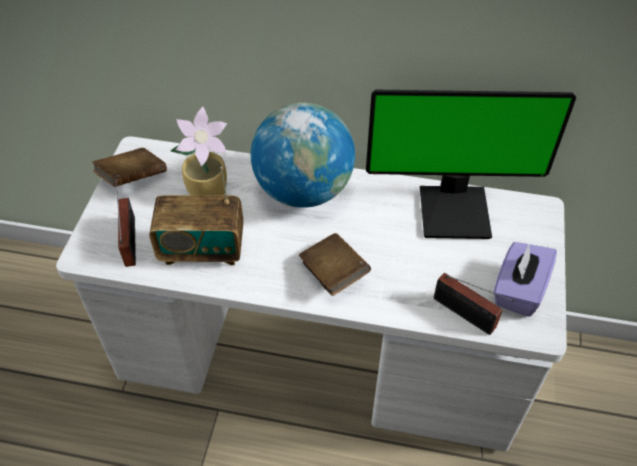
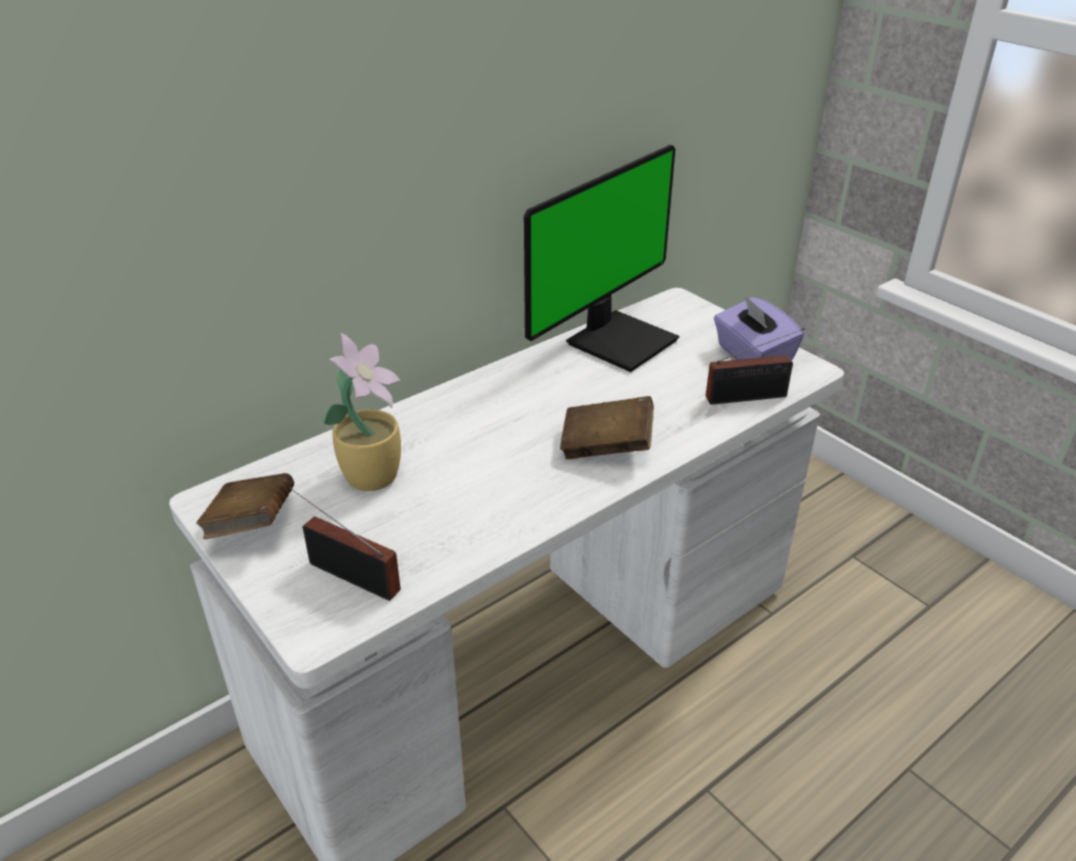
camera: 50 degrees left, 15 degrees down
radio [149,167,243,265] -> none
globe [251,103,355,208] -> none

